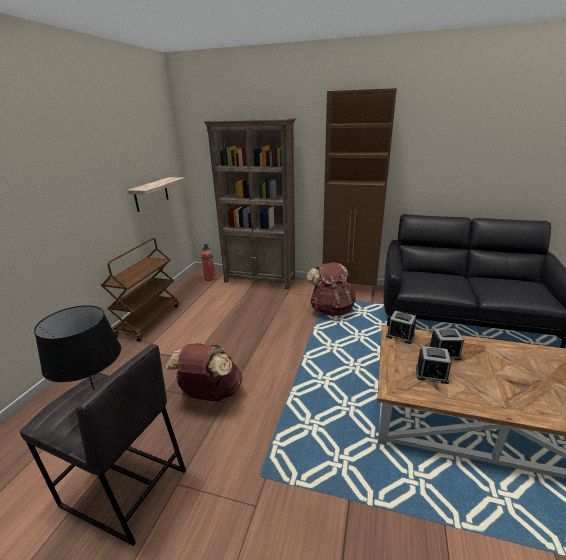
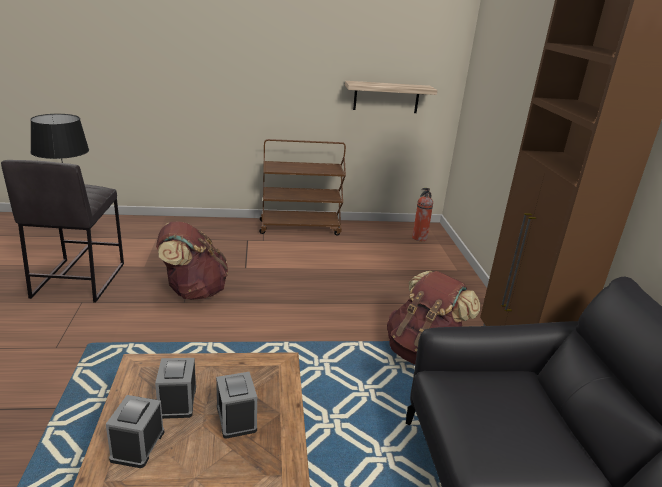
camera: 65 degrees right, 0 degrees up
brown bookcase [203,118,296,289] -> none
alarm clock [386,311,417,344] -> alarm clock moved to [106,395,164,468]

